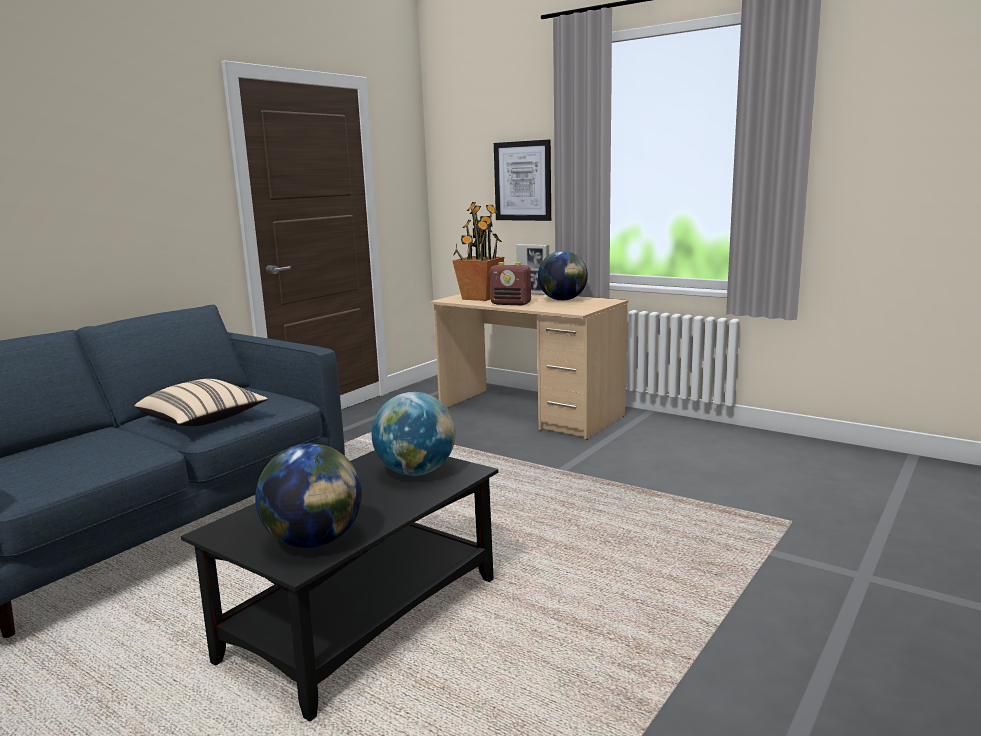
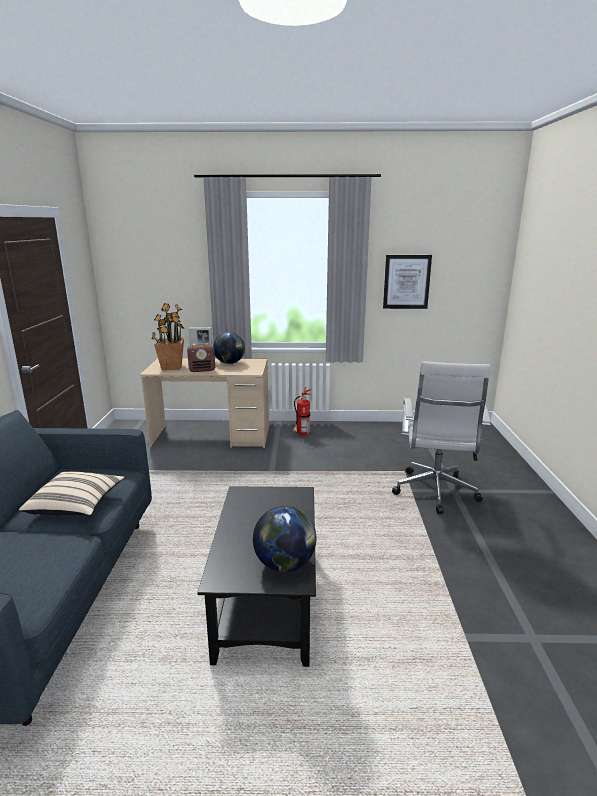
camera: 35 degrees left, 5 degrees up
globe [372,392,456,476] -> none
picture [494,140,551,221] -> picture moved to [383,255,432,309]
none -> fire extinguisher [293,387,311,436]
none -> white office chair [392,361,491,514]

